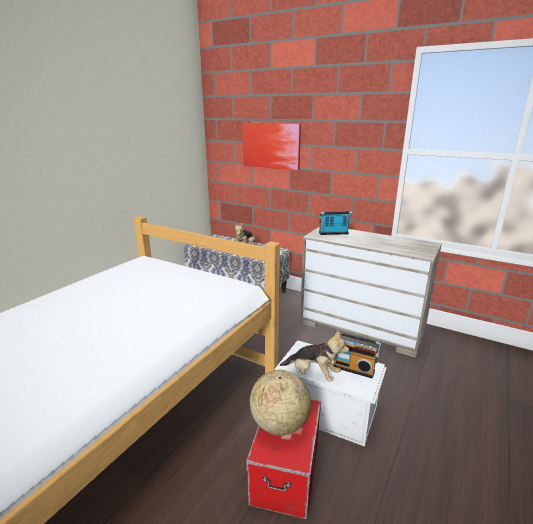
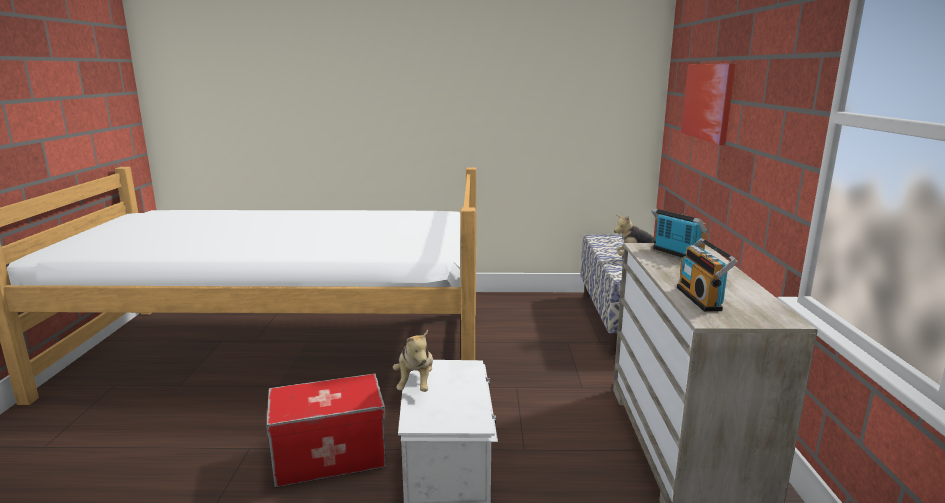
camera: 60 degrees right, 5 degrees down
globe [250,370,311,436] -> none
radio [333,332,381,379] -> radio moved to [677,238,738,312]

